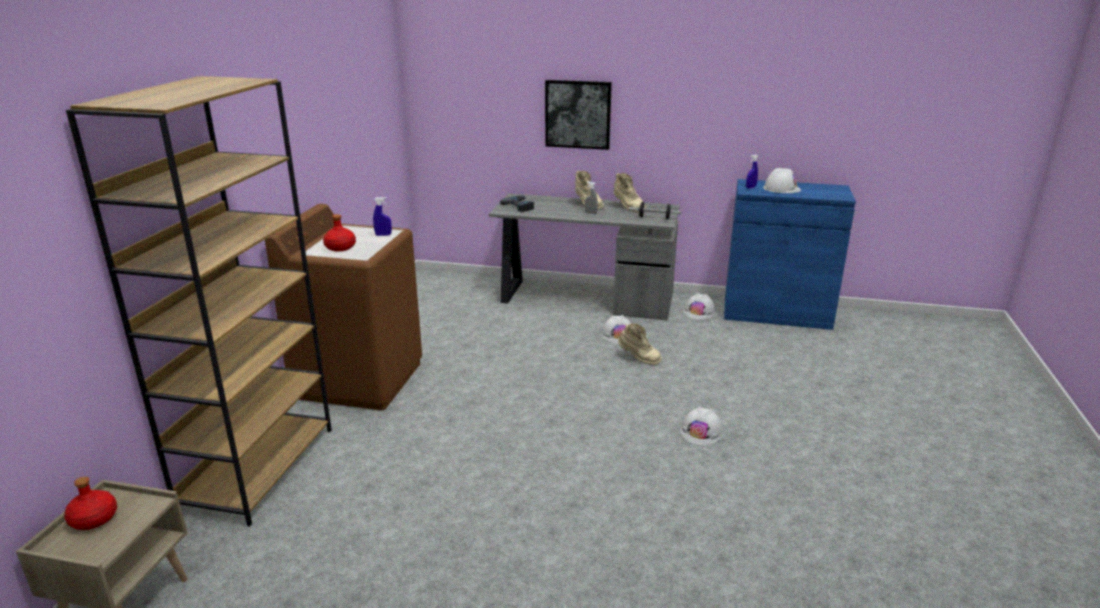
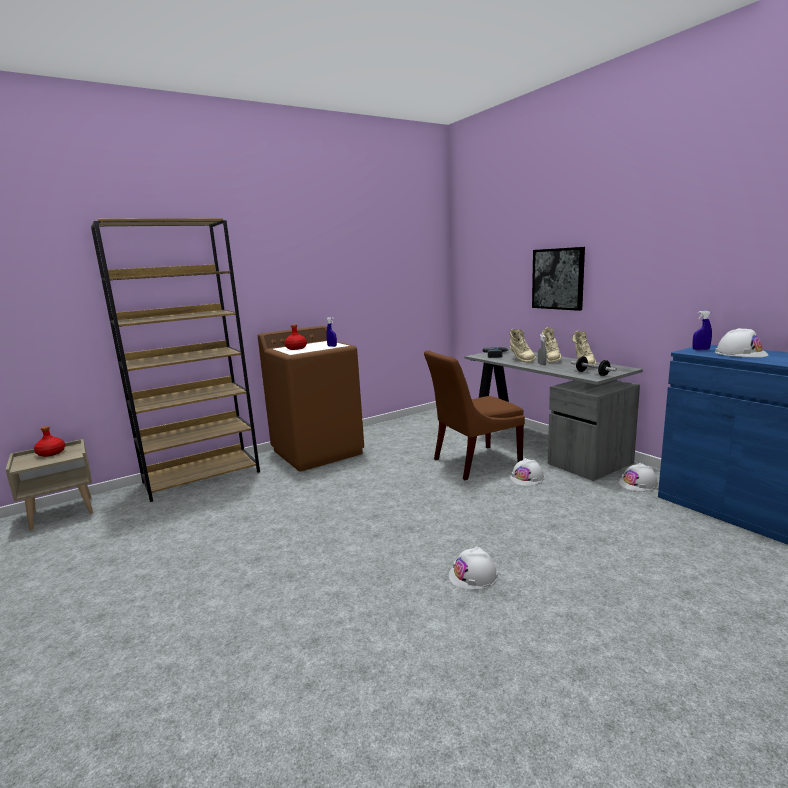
camera: 45 degrees right, 10 degrees down
beige boot [618,324,662,365] -> beige boot moved to [510,329,536,363]
none -> brown chair [424,350,525,480]

